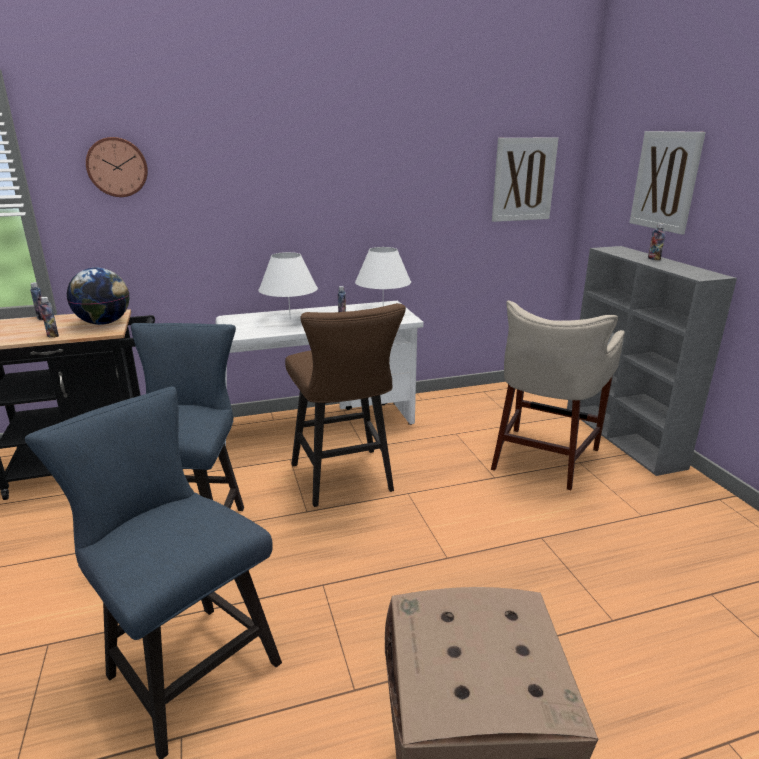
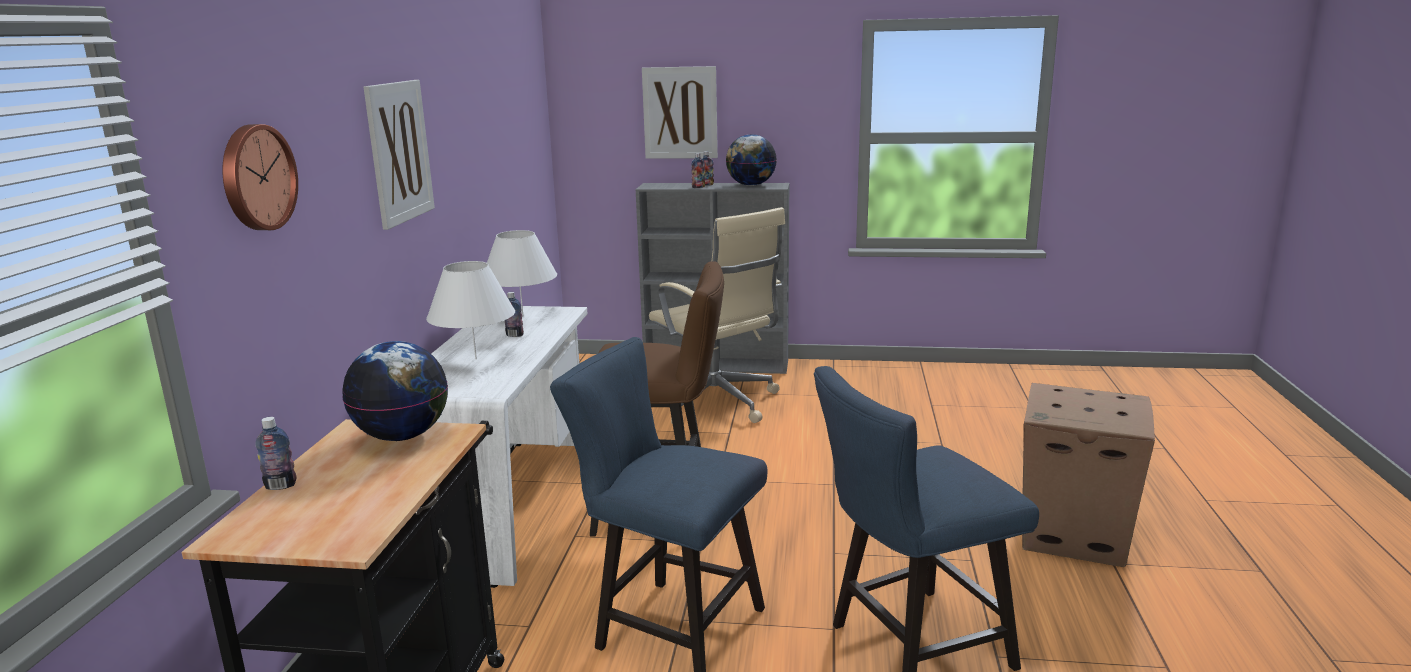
camera: 65 degrees left, 5 degrees down
bottle [40,297,59,338] -> bottle moved to [691,153,705,188]
beige stool [491,300,625,490] -> beige office chair [649,207,785,424]
picture [492,137,558,222] -> picture moved to [364,80,435,230]
none -> globe [726,134,777,186]

